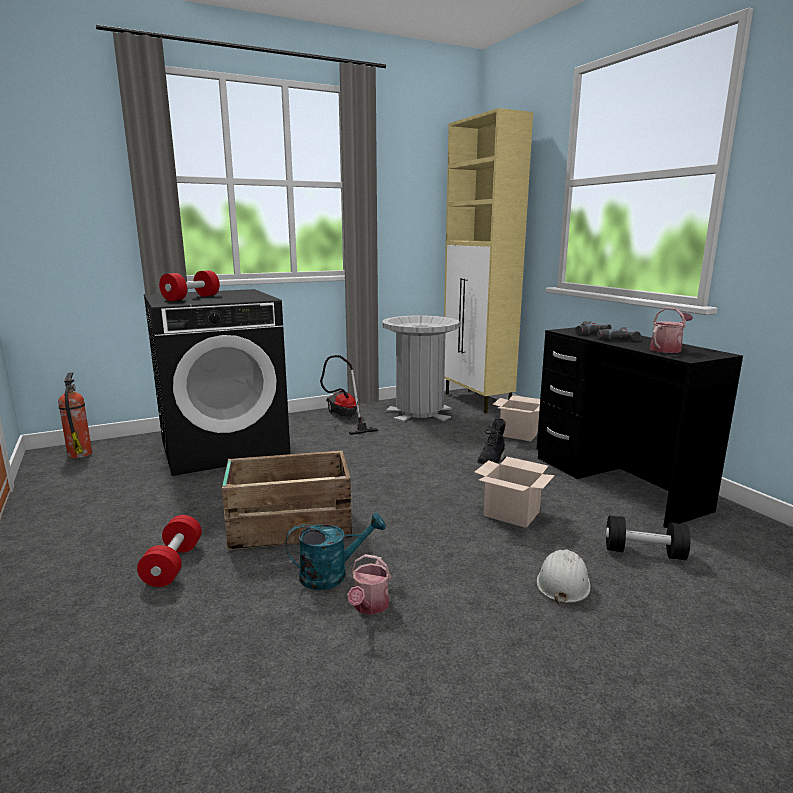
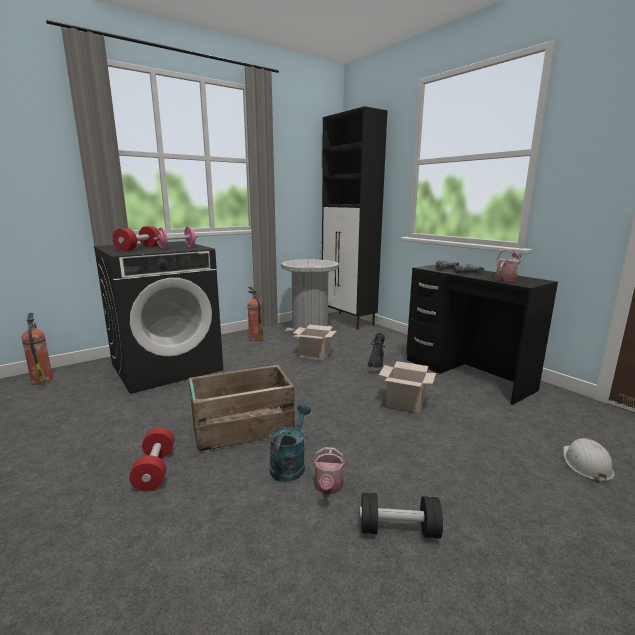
camera: 10 degrees left, 0 degrees up
turquoise watering can [285,512,386,590] -> turquoise watering can turned 45 degrees counterclockwise [270,404,311,482]
vacuum cleaner [320,355,378,435] -> fire extinguisher [247,286,264,341]
beige cabinet [444,108,533,413] -> black cabinet [322,106,388,329]
cardboard box [492,395,540,441] -> cardboard box moved to [293,325,336,361]
white hard hat [537,549,591,605] -> white hard hat moved to [563,438,614,483]
black dumbbell [606,515,690,560] -> black dumbbell moved to [360,493,443,538]
none -> pink dumbbell [153,227,198,249]

